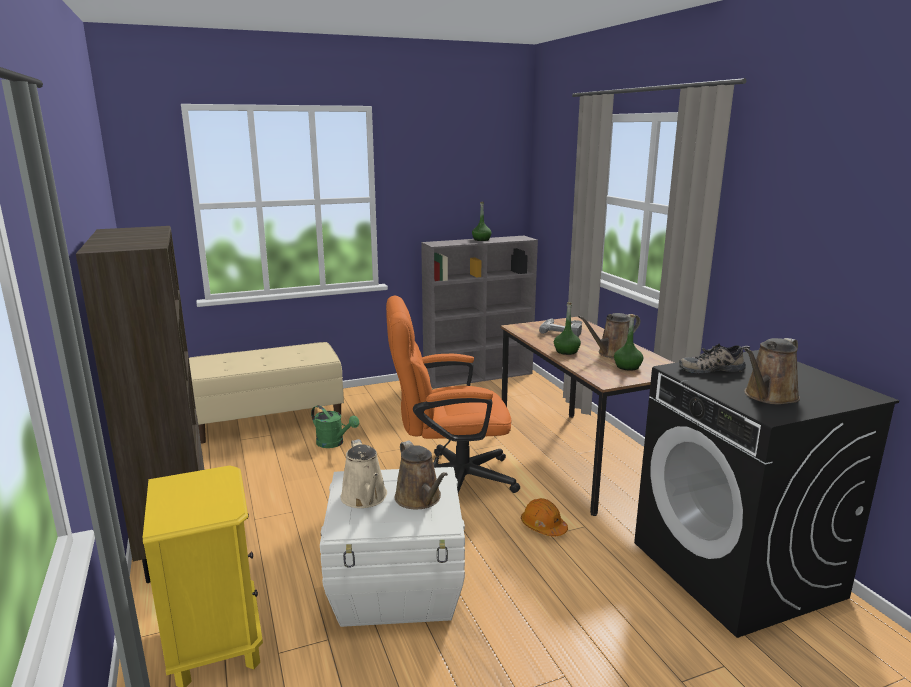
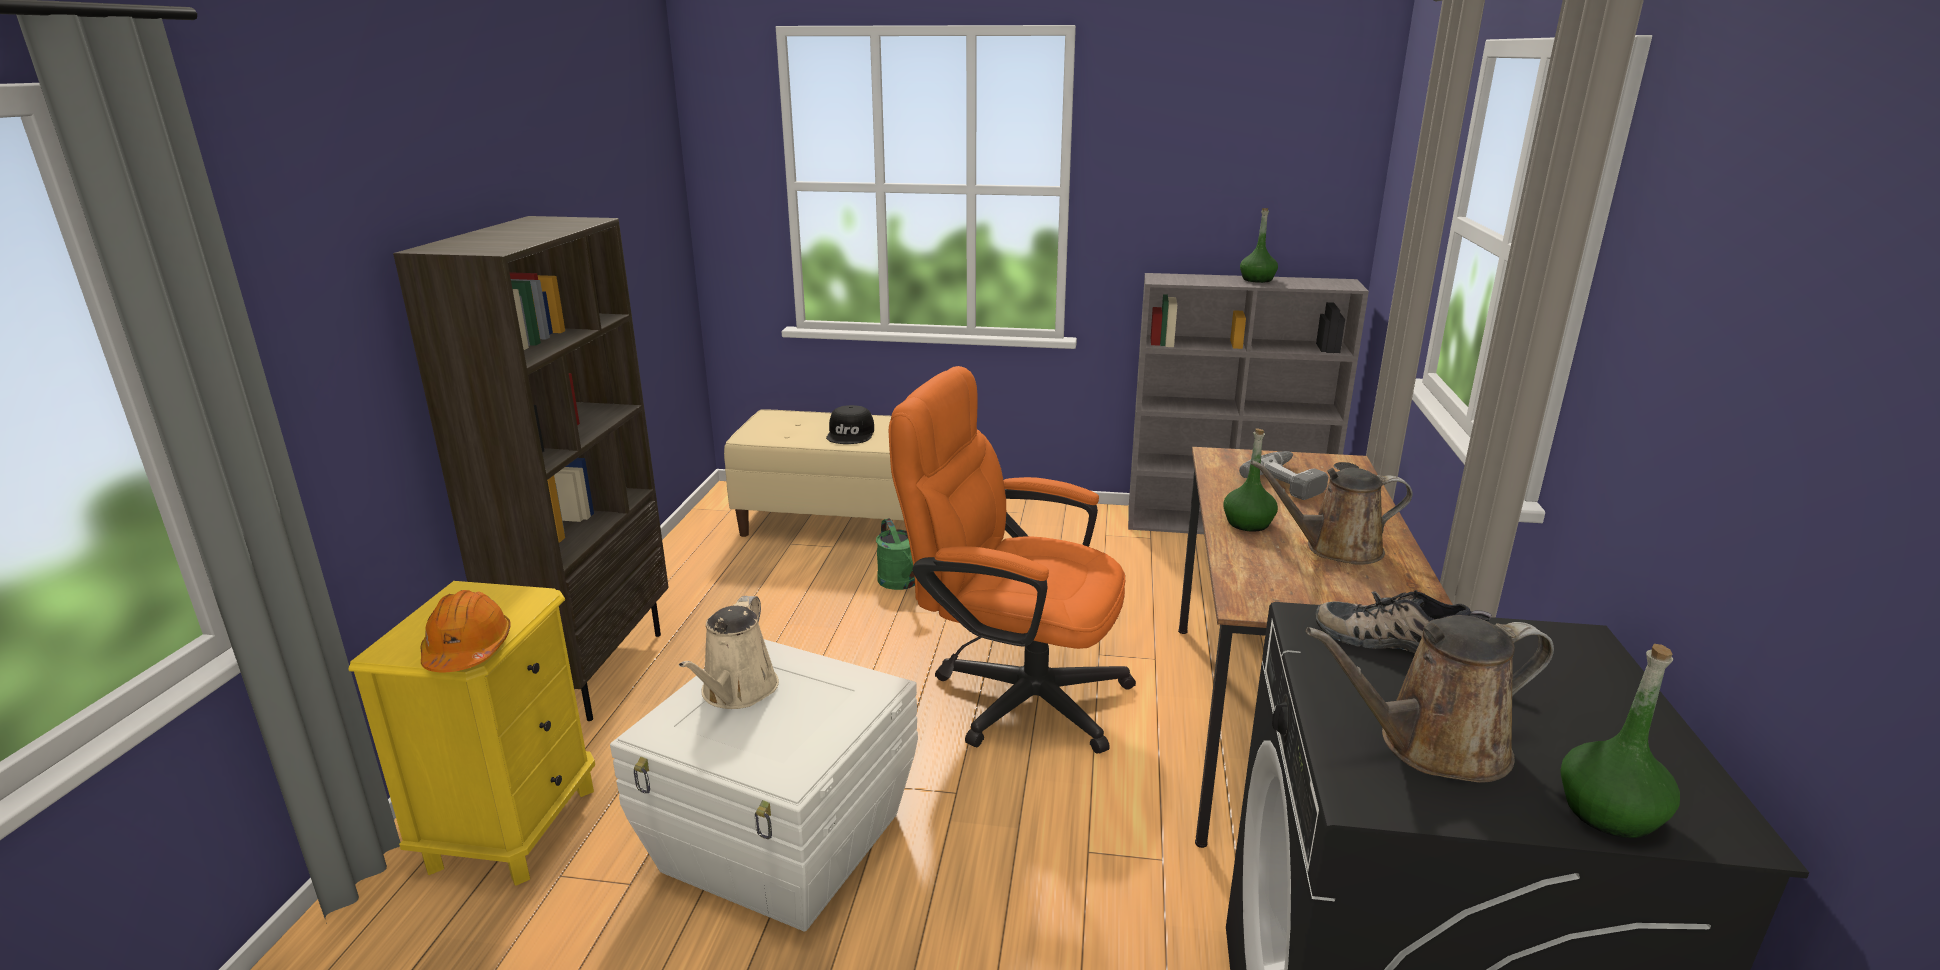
camera: 30 degrees right, 5 degrees up
brown watering can [395,441,448,509] -> none
orange hard hat [521,498,568,537] -> orange hard hat moved to [420,590,511,673]
green bottle [614,314,643,371] -> green bottle moved to [1561,644,1680,838]
none -> black cap [826,405,874,444]

